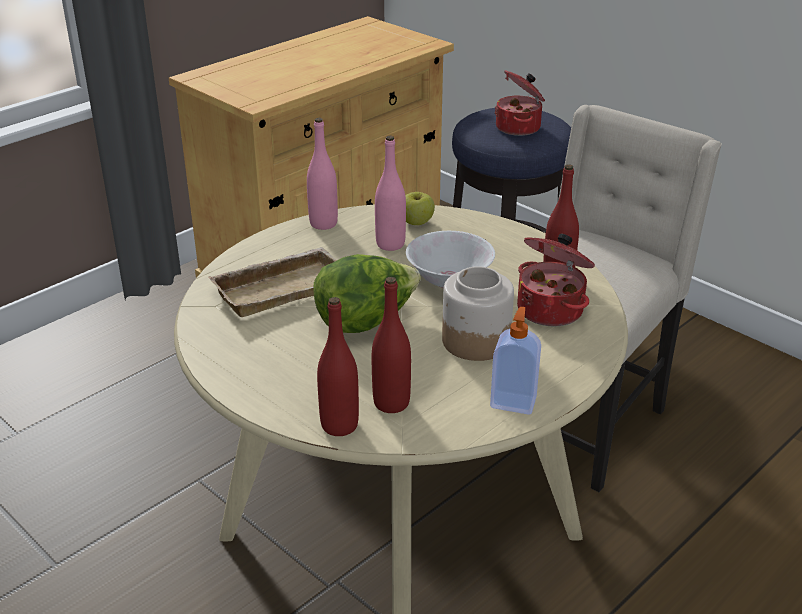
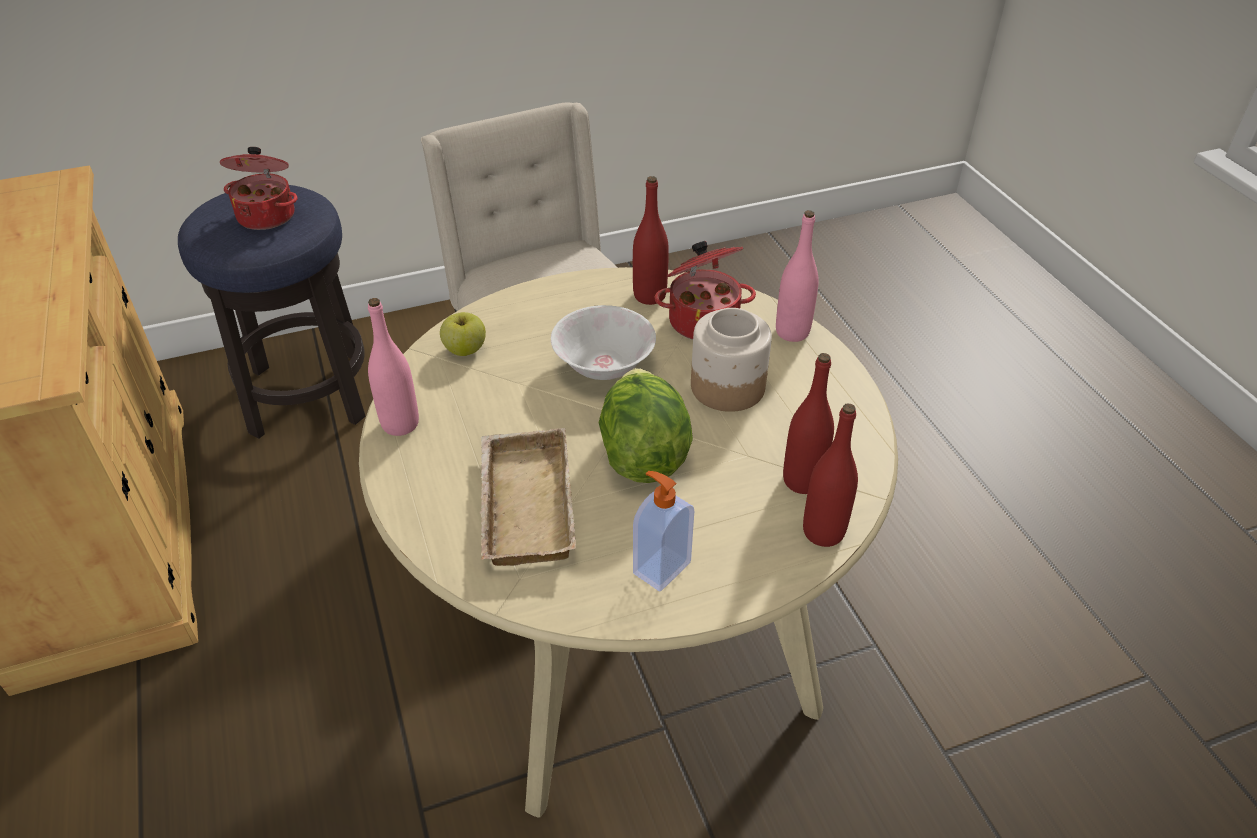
camera: 65 degrees left, 10 degrees up
pink bottle [375,136,406,251] -> pink bottle moved to [776,210,819,342]
soap dispenser [490,307,541,415] -> soap dispenser moved to [633,471,694,592]

